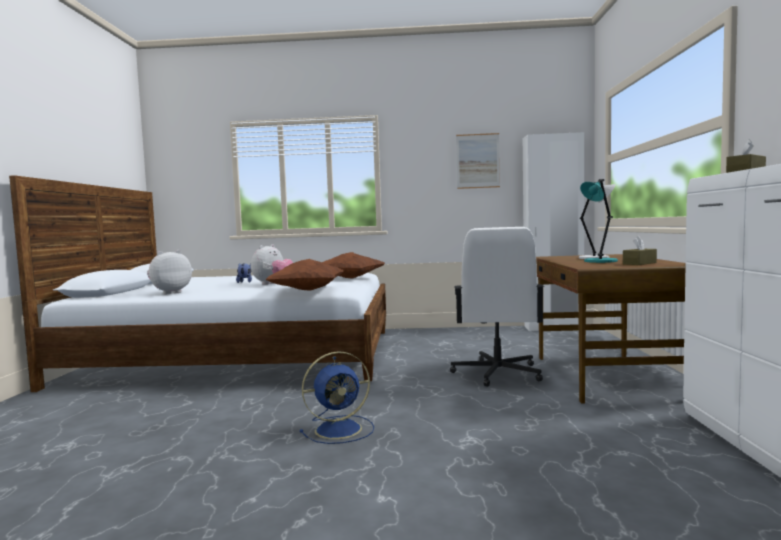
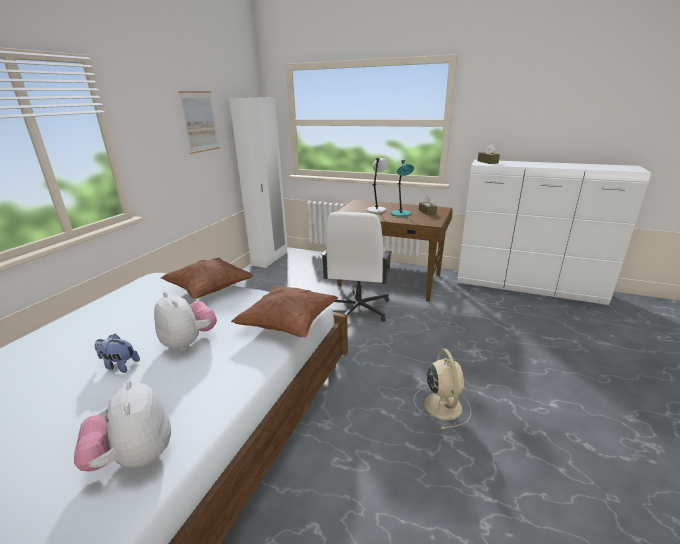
camera: 70 degrees left, 20 degrees up
blue fan [300,351,374,444] -> beige fan [414,349,471,429]
white office chair [450,227,545,387] -> white office chair turned 75 degrees clockwise [321,212,392,322]

